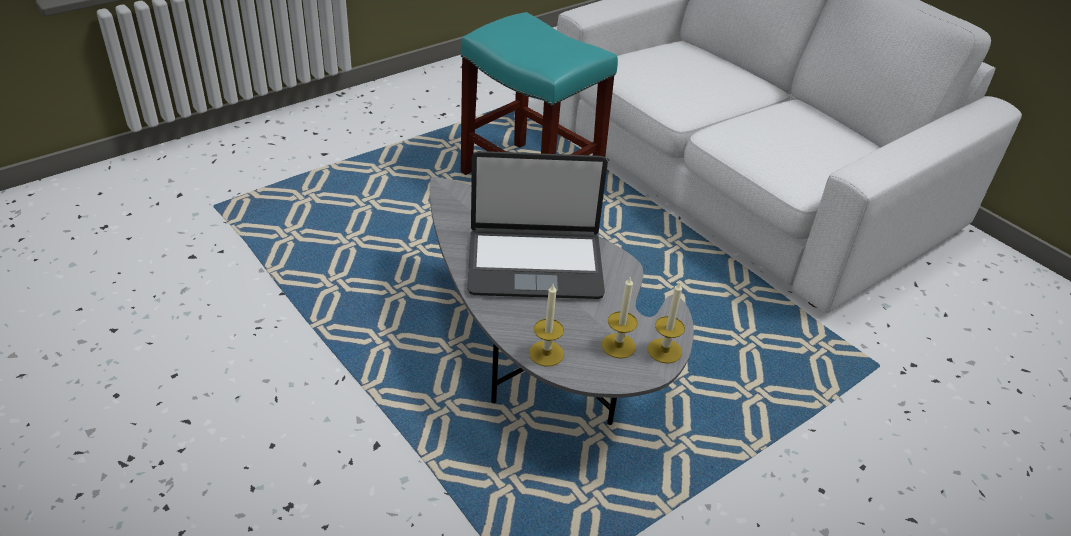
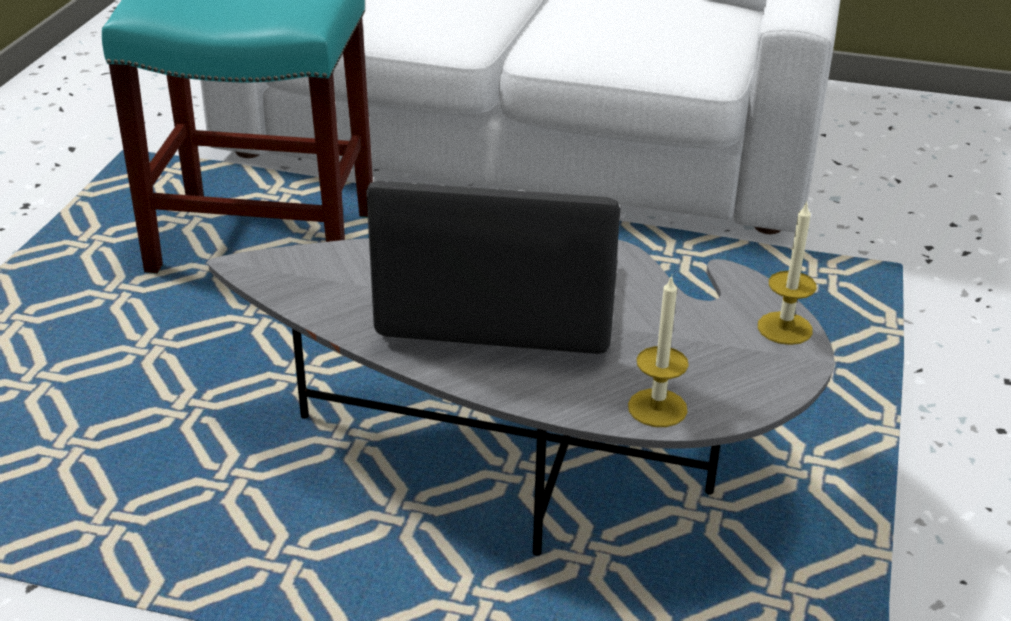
camera: 35 degrees left, 5 degrees down
laptop [467,151,608,299] -> laptop turned 135 degrees counterclockwise [366,181,620,354]
candle [602,276,638,359] -> none

